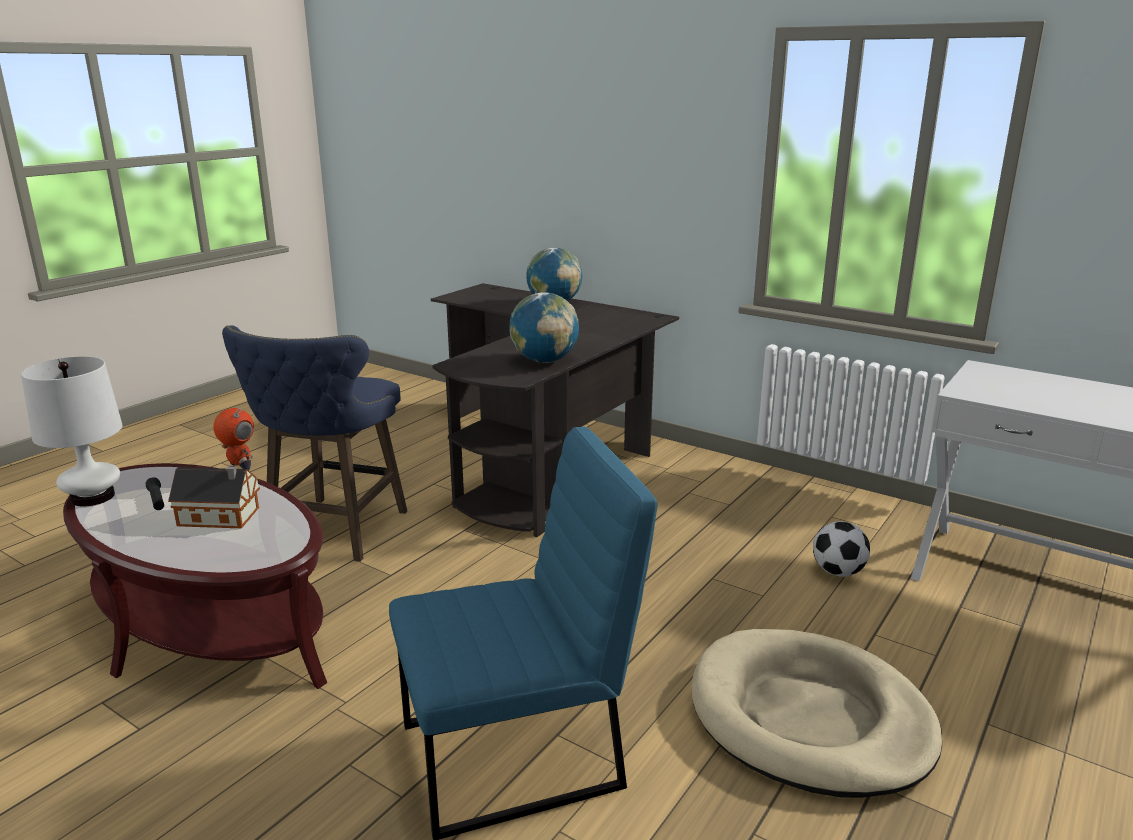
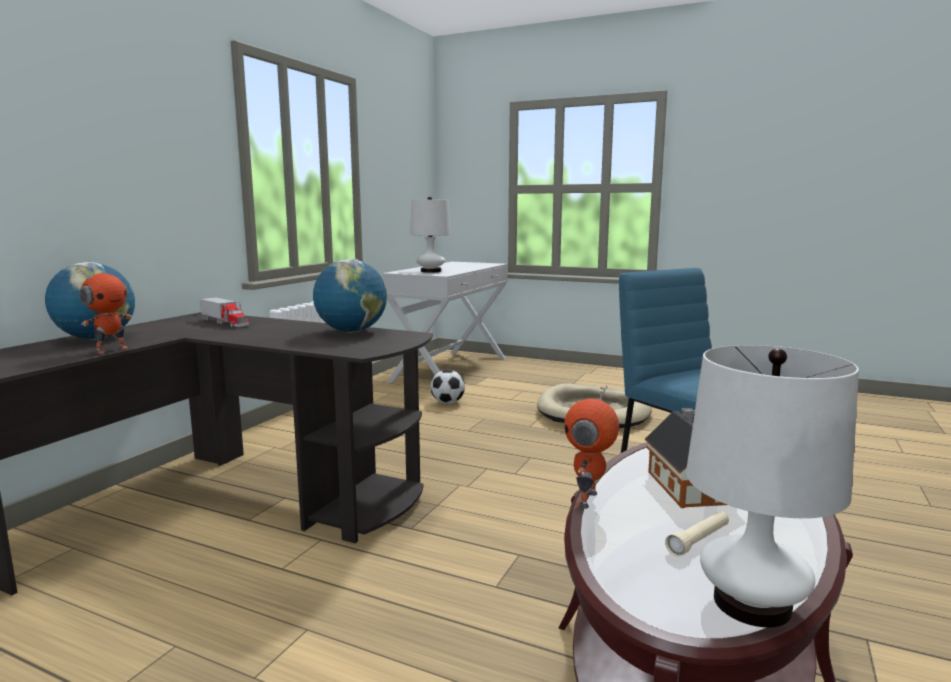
camera: 100 degrees left, 10 degrees down
black flashlight [146,477,164,510] -> beige flashlight [665,511,729,557]
blue stool [222,325,407,562] -> none
none -> toy robot [76,269,131,354]
none -> toy truck [200,297,249,328]
none -> white table lamp [410,197,451,273]

